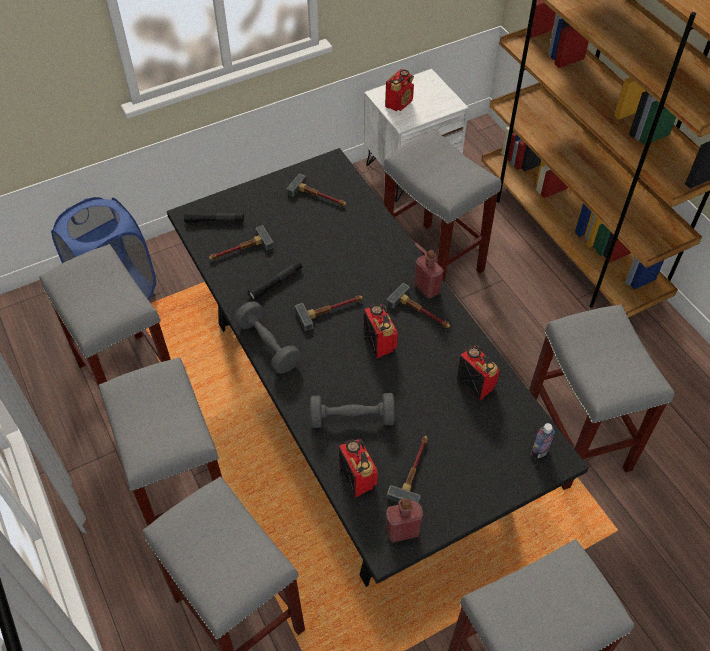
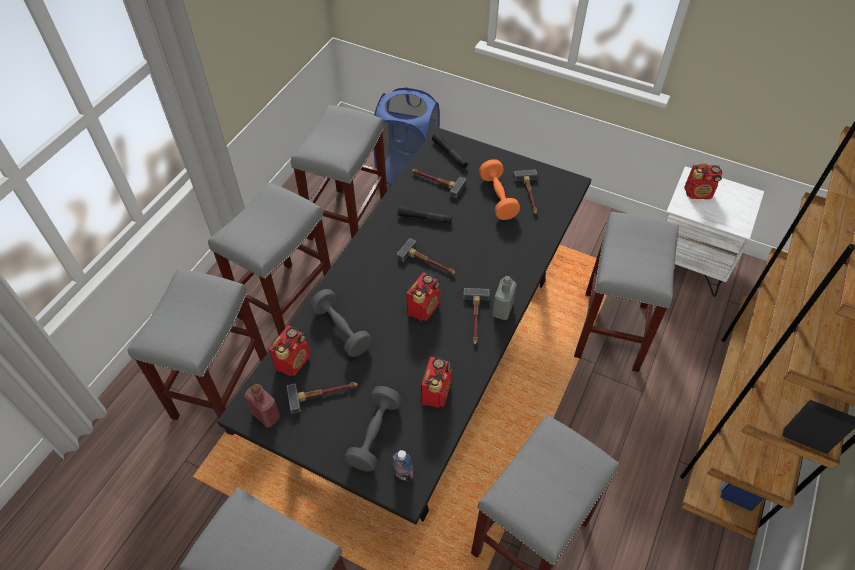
camera: 55 degrees right, 0 degrees up
grey dumbbell [234,301,301,374] -> grey dumbbell moved to [345,386,402,471]
red bottle [414,250,444,298] -> grey bottle [492,276,517,320]
none -> orange dumbbell [479,159,520,220]

